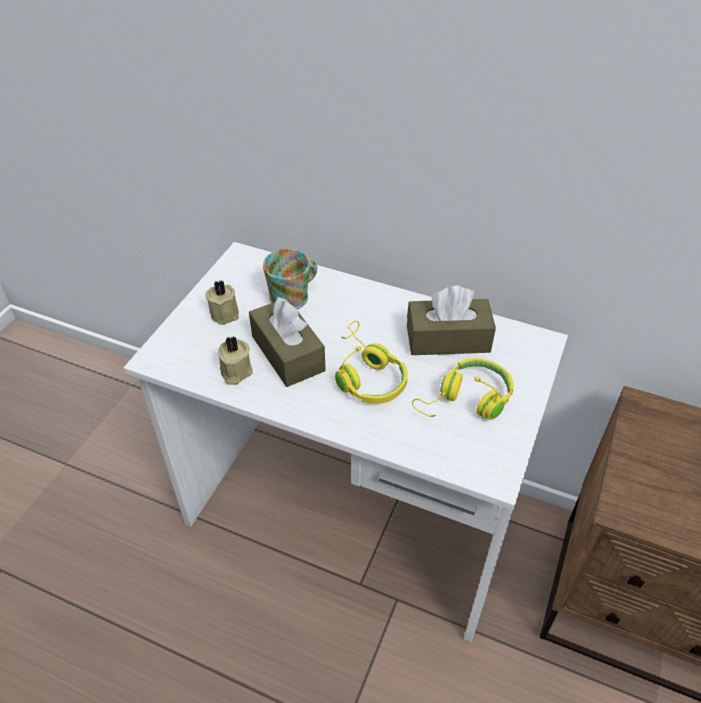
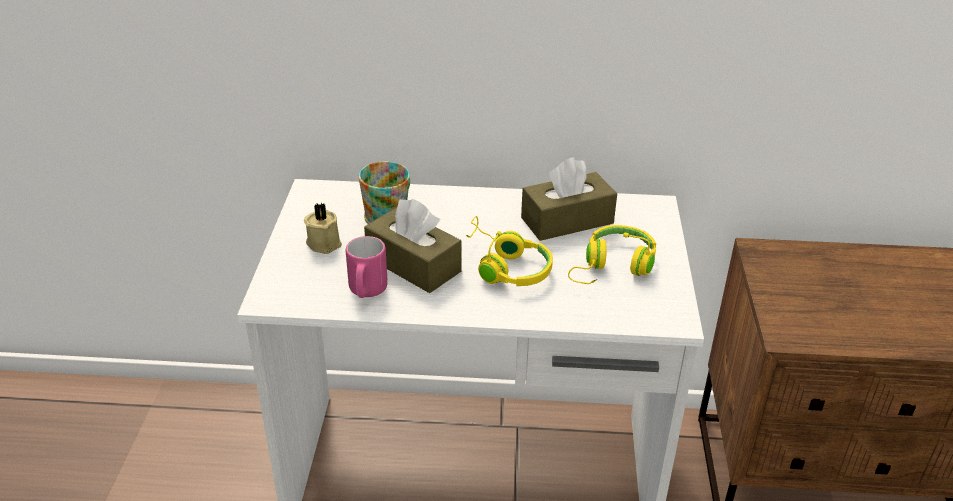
camera: 20 degrees left, 10 degrees down
beige candle [218,336,253,385] -> pink mug [346,236,388,298]

